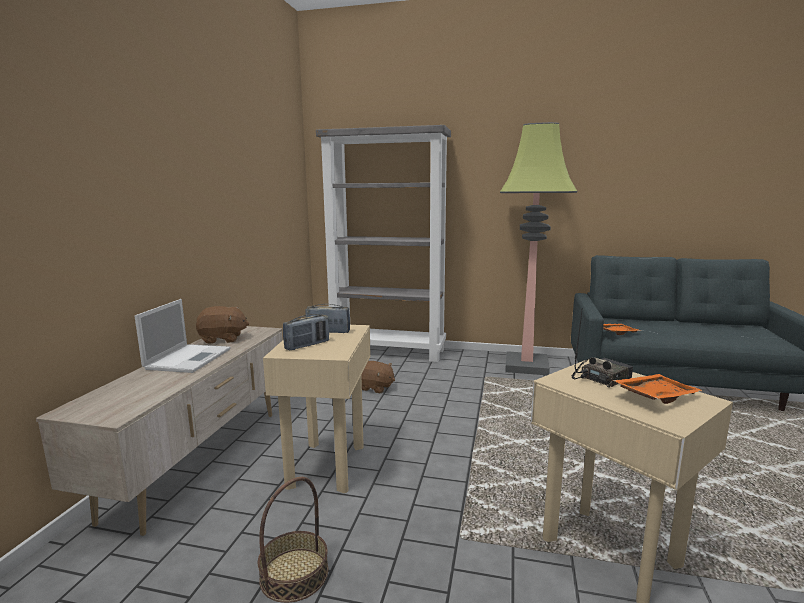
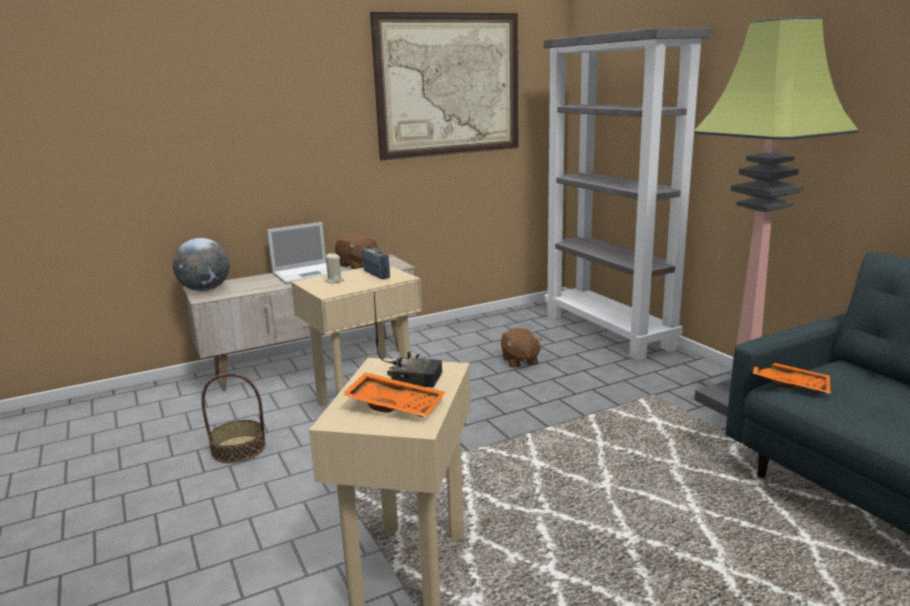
camera: 50 degrees right, 5 degrees up
radio [283,314,329,350] -> beige candle [325,253,344,283]
none -> globe [173,238,230,292]
none -> picture [370,12,518,161]

